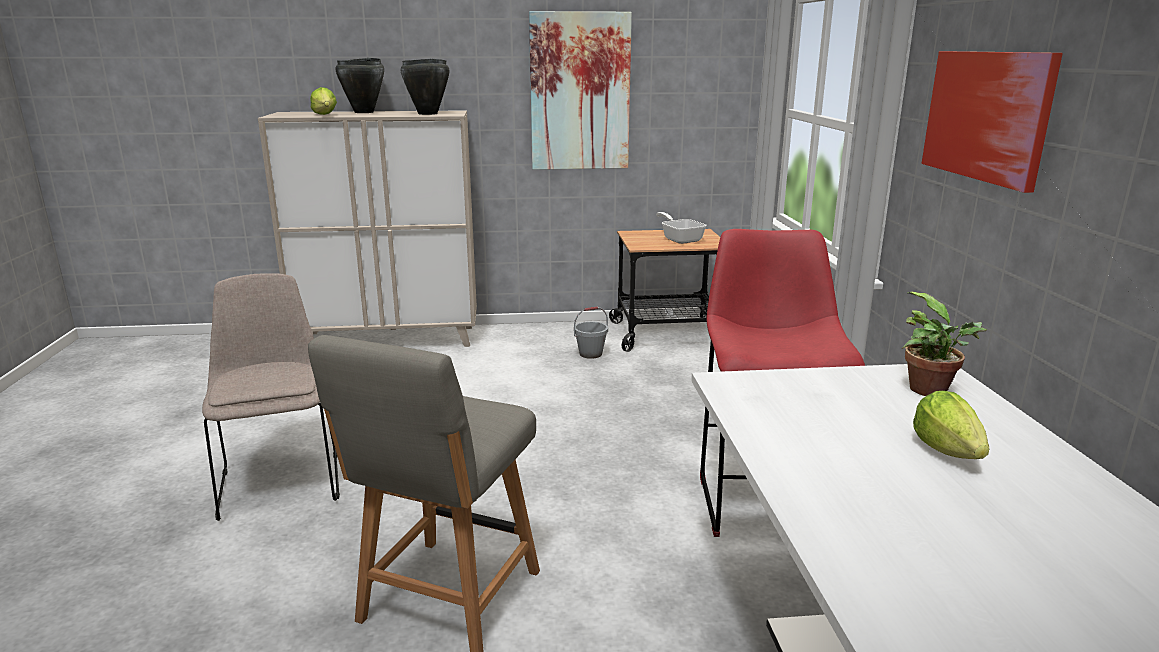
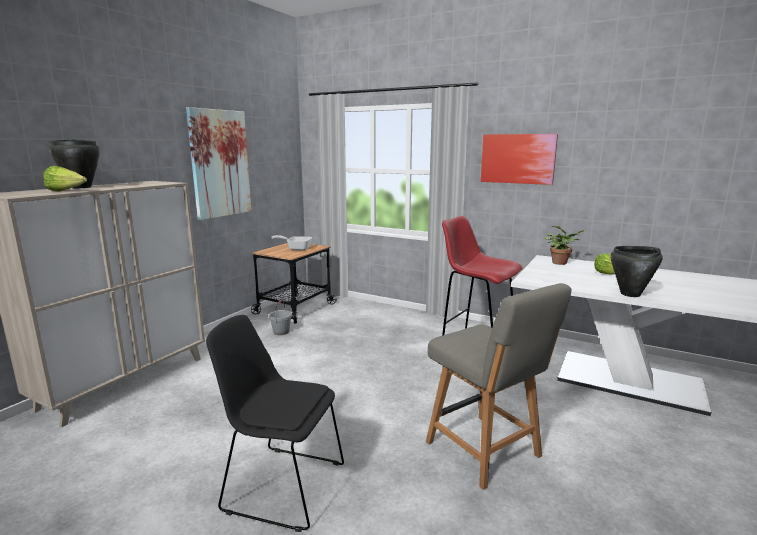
camera: 55 degrees left, 5 degrees down
beige chair [202,273,340,521] -> black chair [206,315,344,532]
black cooking pot [401,59,449,115] -> black cooking pot moved to [610,246,663,297]

